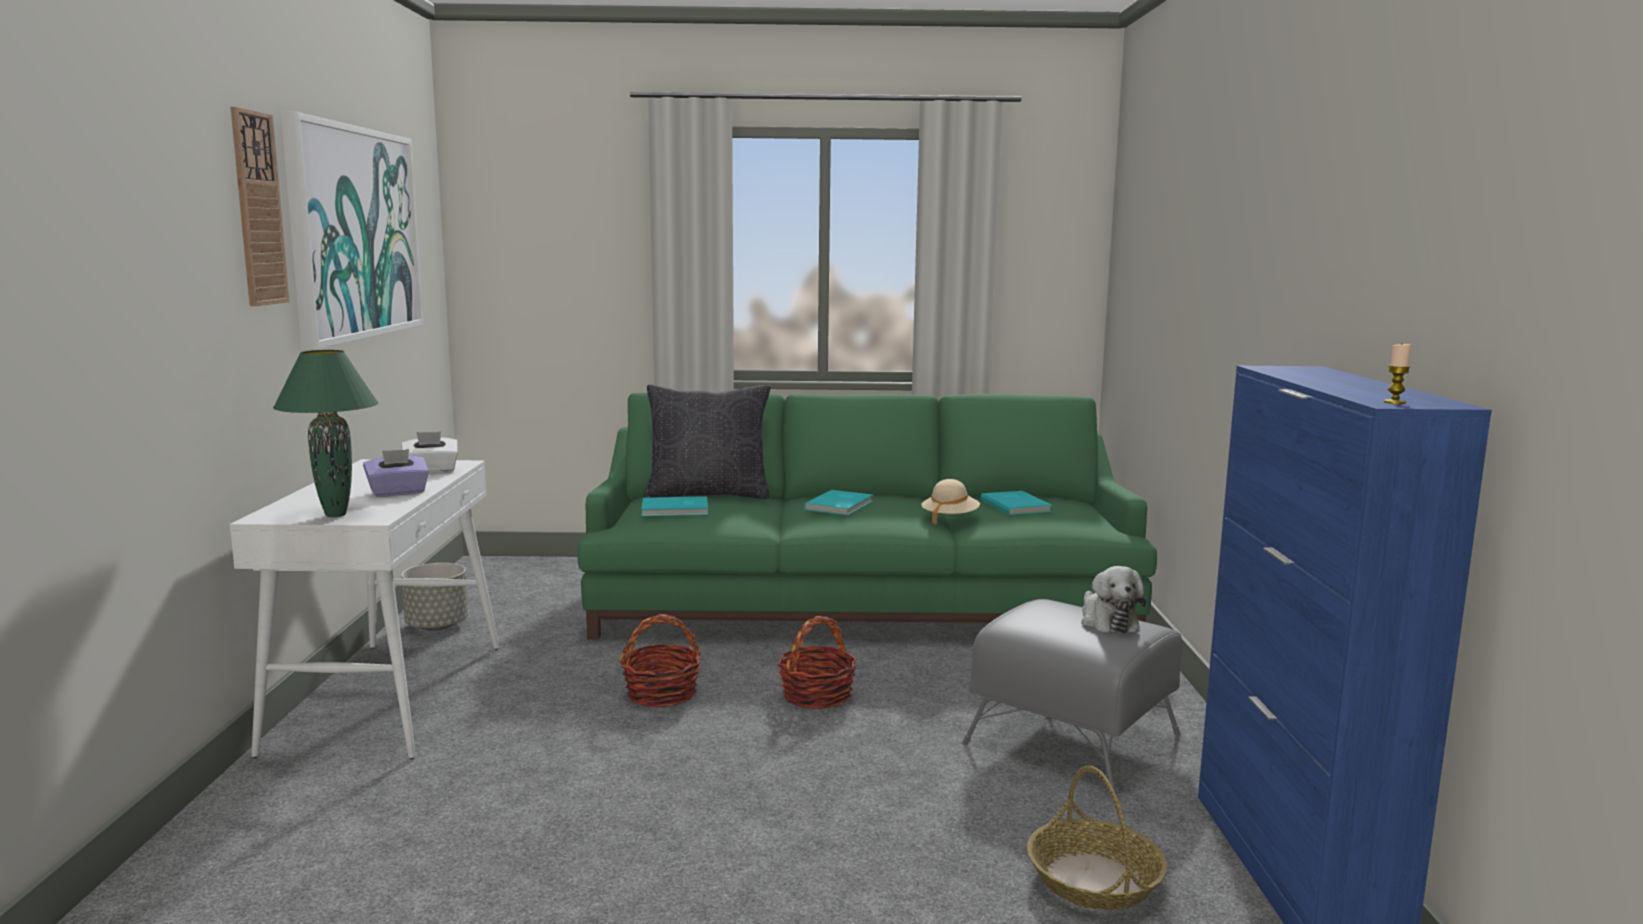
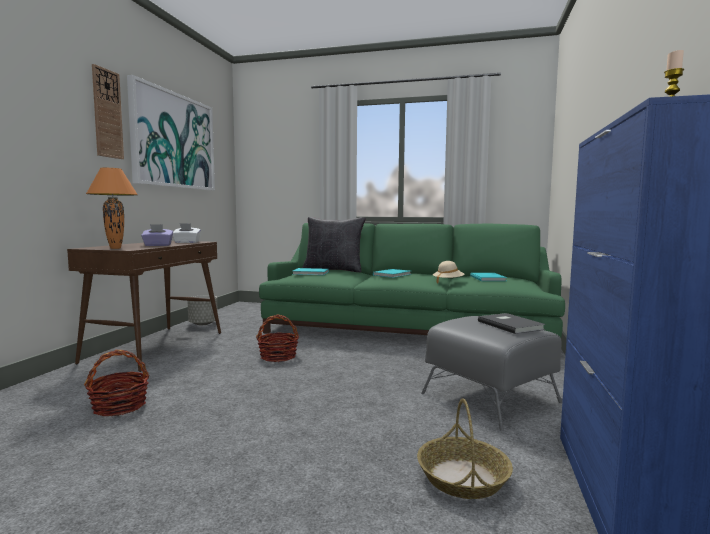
camera: 15 degrees right, 5 degrees down
white console table [230,459,499,759] -> brown console table [67,241,221,372]
green table lamp [273,350,379,517] -> orange table lamp [86,168,138,249]
basket [778,616,857,709] -> basket moved to [84,350,150,416]
plush toy [1081,566,1146,634] -> grey book [478,313,545,334]

